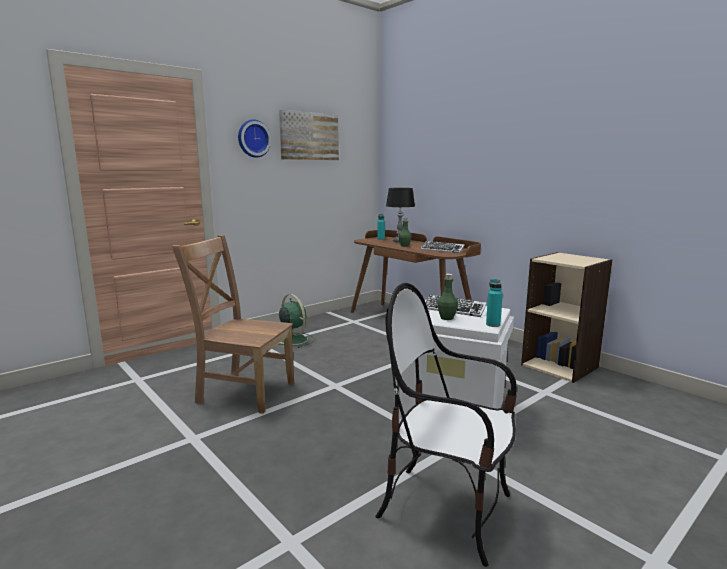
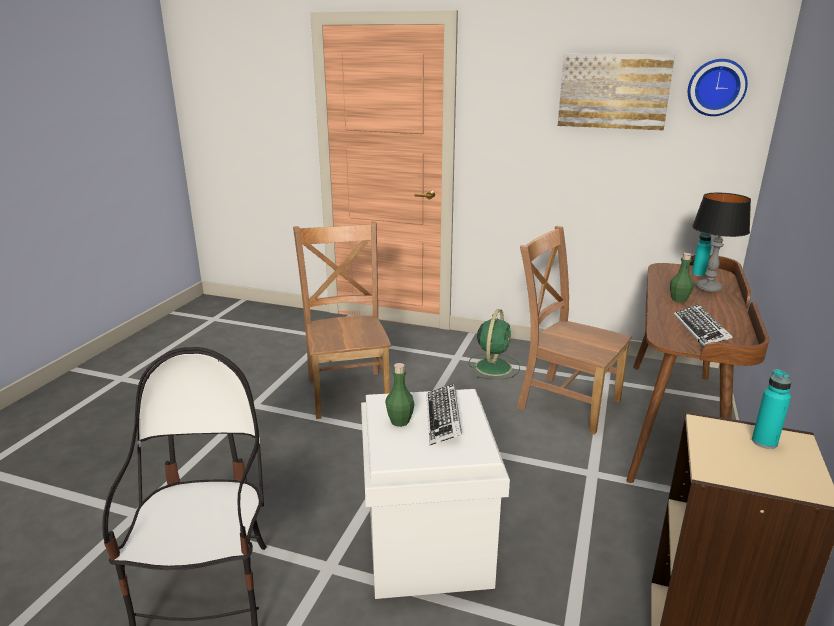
camera: 60 degrees right, 10 degrees up
wall clock [238,119,271,158] -> wall clock moved to [688,59,748,116]
turquoise bottle [486,279,503,327] -> turquoise bottle moved to [752,369,791,449]
none -> brown chair [517,226,632,435]

